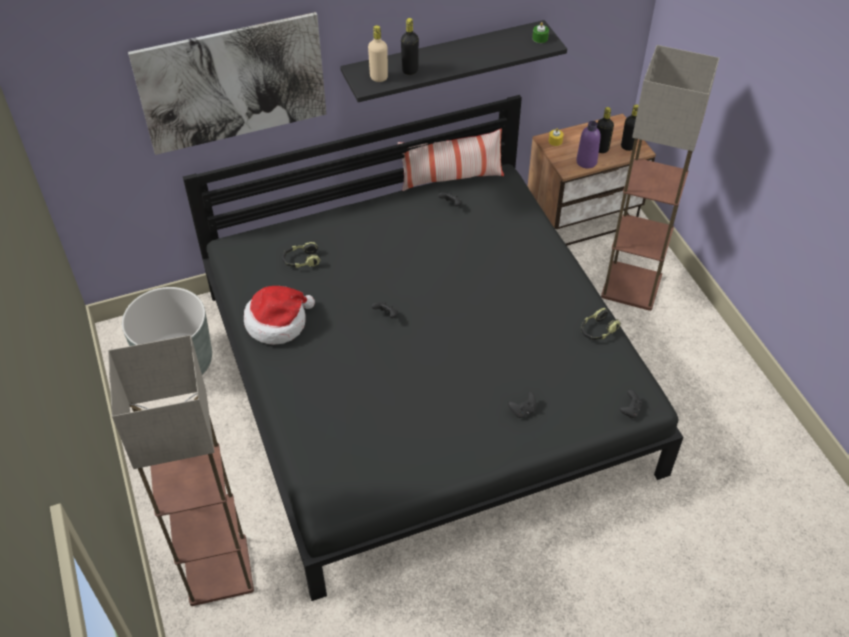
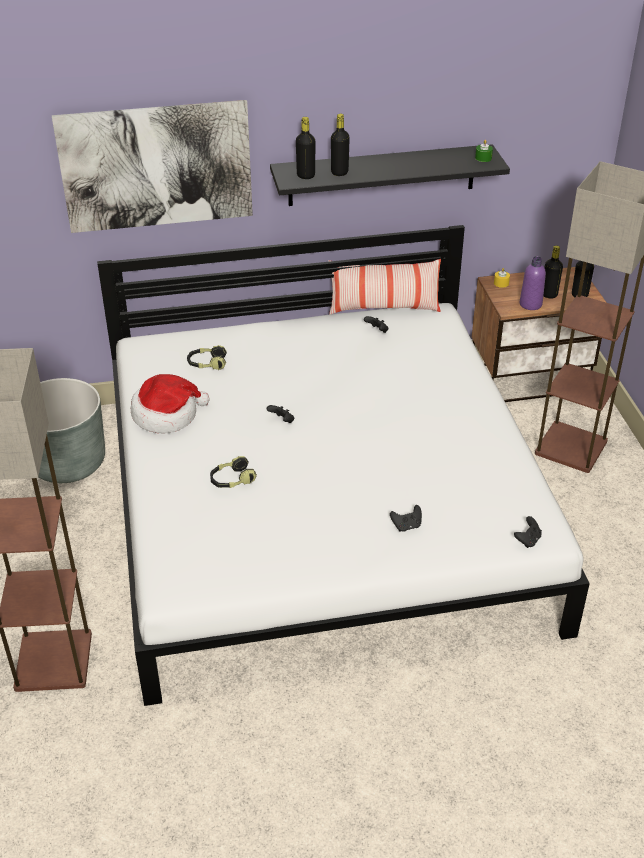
camera: 10 degrees right, 10 degrees down
black bed [183,95,684,601] -> white bed [97,225,590,706]
beige bottle [368,25,388,82] -> black bottle [296,117,316,179]
headphones [581,308,621,340] -> headphones moved to [210,456,257,488]

